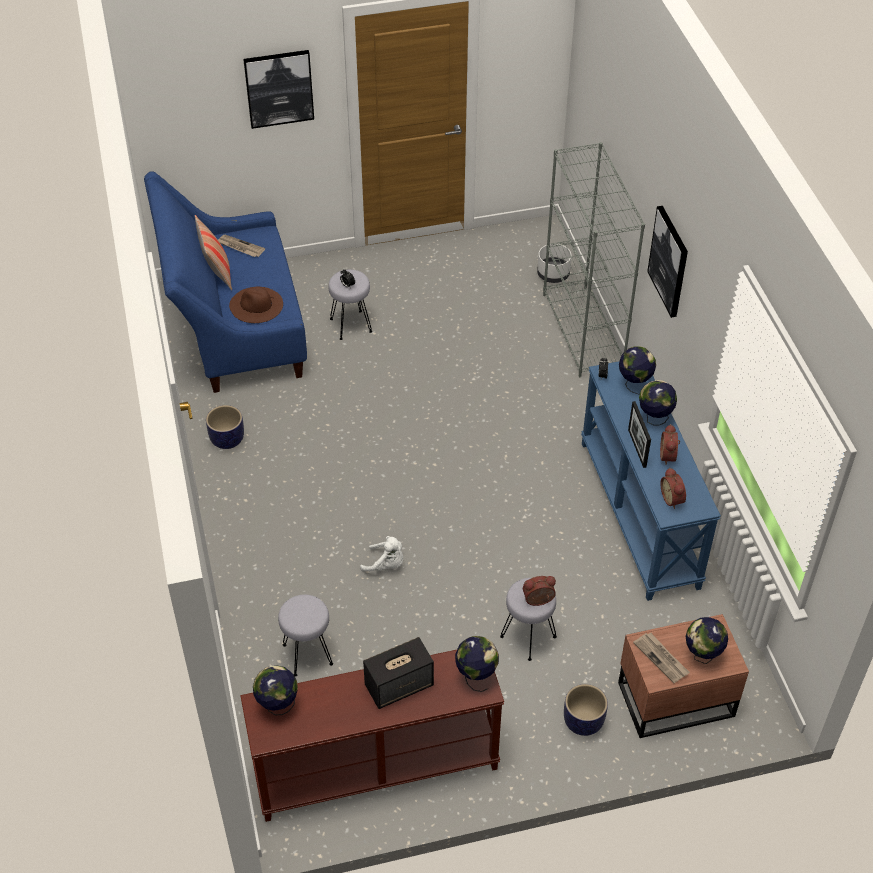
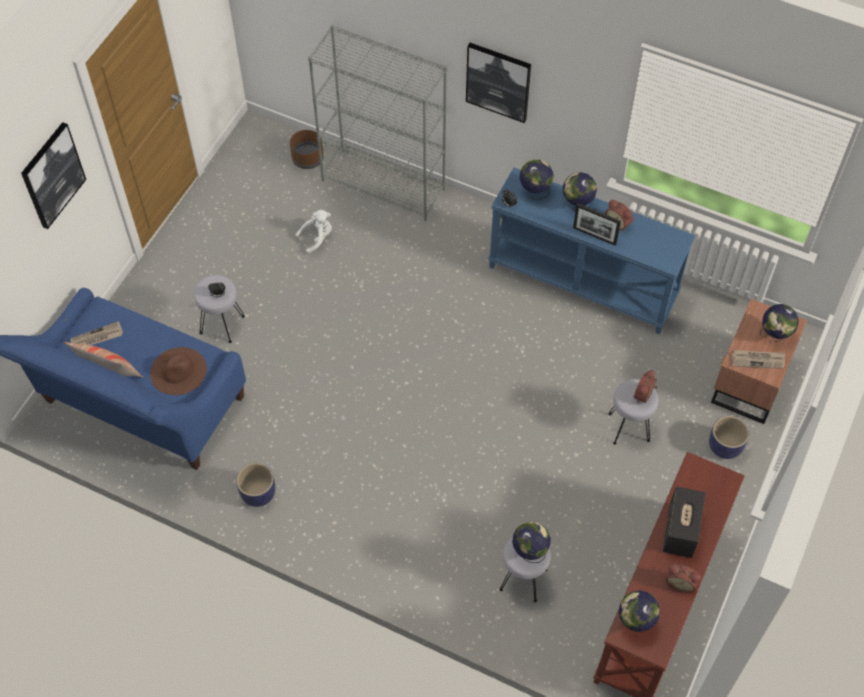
camera: 50 degrees left, 10 degrees up
white plush toy [360,536,403,572] -> white plush toy moved to [295,210,332,254]
globe [455,636,499,692] -> globe moved to [512,521,551,563]
white planter [537,244,571,283] -> brown planter [290,130,324,169]
alarm clock [661,468,686,509] -> alarm clock moved to [666,564,701,593]

